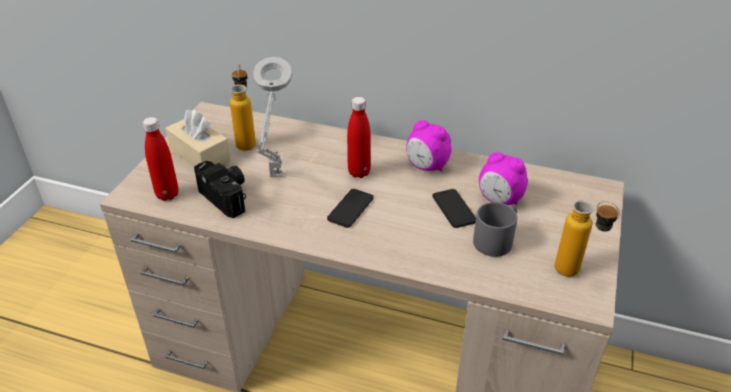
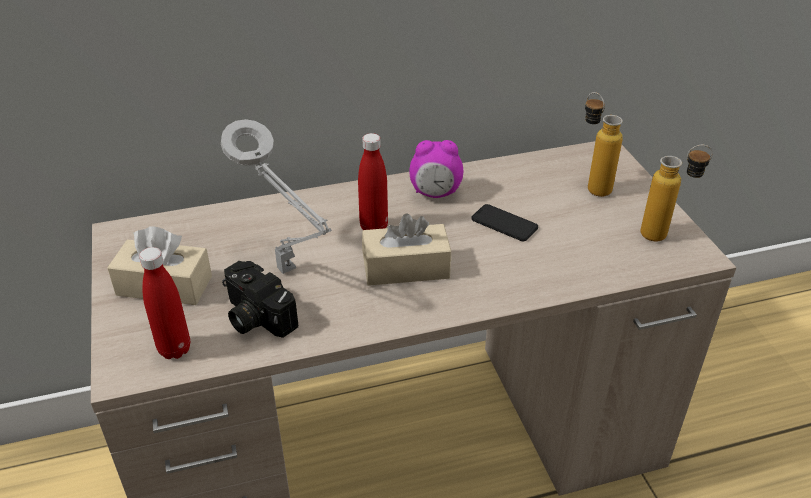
camera: 35 degrees left, 0 degrees up
camera [194,161,246,218] -> camera turned 150 degrees counterclockwise [222,261,298,338]
bottle [230,64,256,151] -> bottle moved to [585,92,623,197]
phone [327,189,374,228] -> beige tissue box [362,213,451,286]
grey mug [473,202,517,257] -> none
alarm clock [479,152,528,205] -> none

